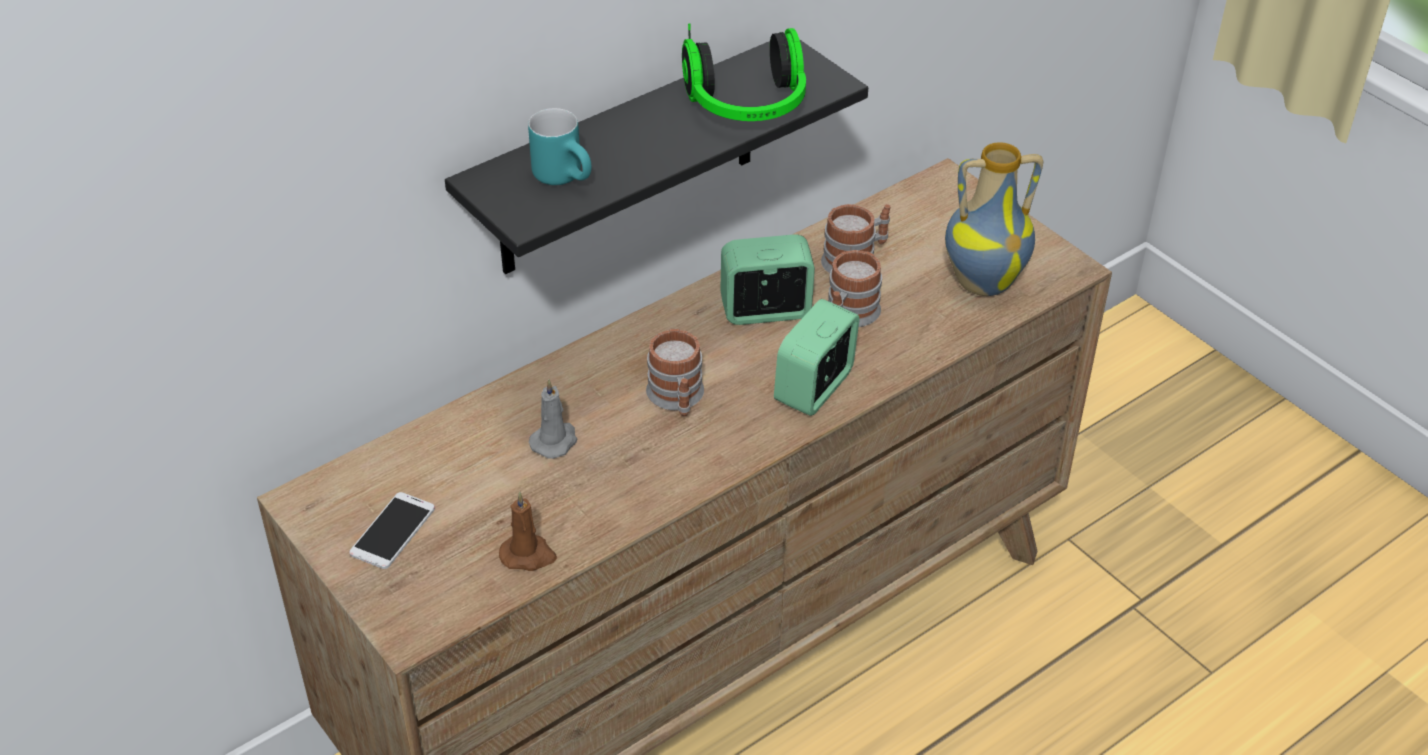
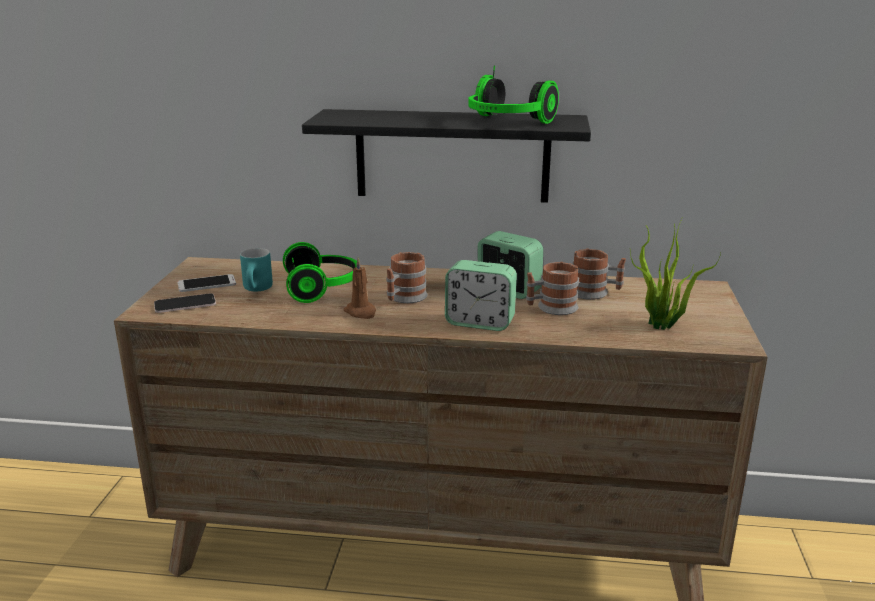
camera: 45 degrees right, 20 degrees down
brown candle [499,492,557,571] -> brown candle moved to [344,257,376,319]
turquoise mug [528,108,592,185] -> turquoise mug moved to [240,248,273,292]
grey candle [529,379,577,459] -> headphones [283,242,357,303]
alarm clock [774,299,860,416] -> alarm clock turned 150 degrees counterclockwise [445,260,517,331]
vase [945,142,1043,296] -> potted plant [630,217,721,330]
none -> phone [154,293,216,313]

